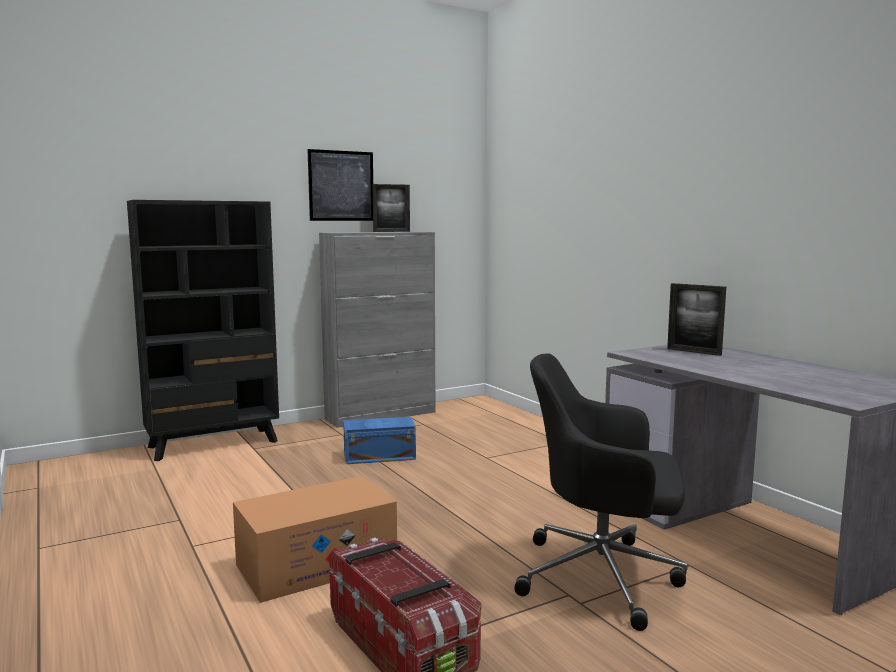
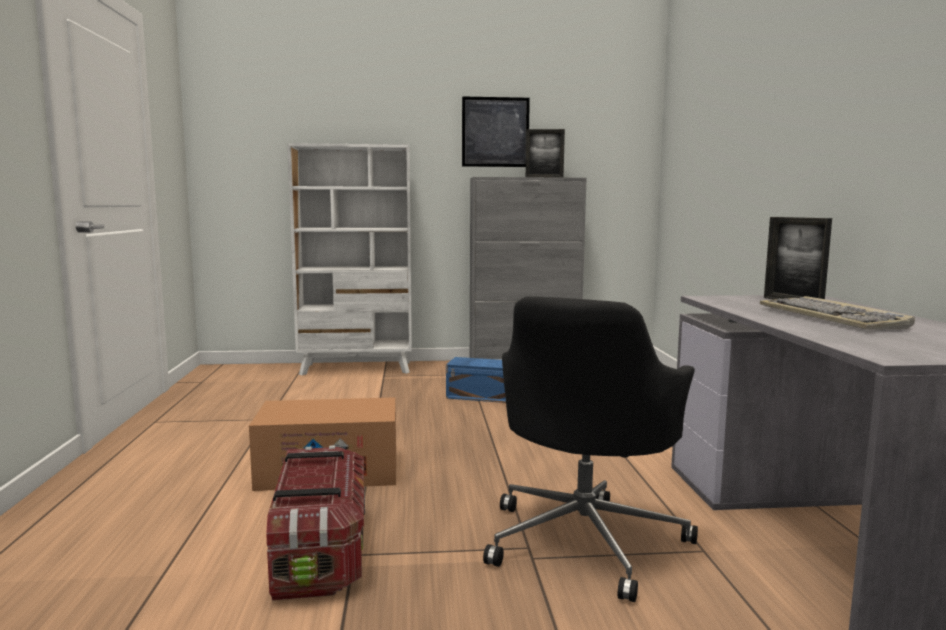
camera: 25 degrees right, 0 degrees up
black bookcase [127,200,279,461] -> white bookcase [287,143,412,375]
black office chair [514,353,688,631] -> black office chair turned 105 degrees counterclockwise [483,296,698,602]
none -> keyboard [760,296,915,329]

